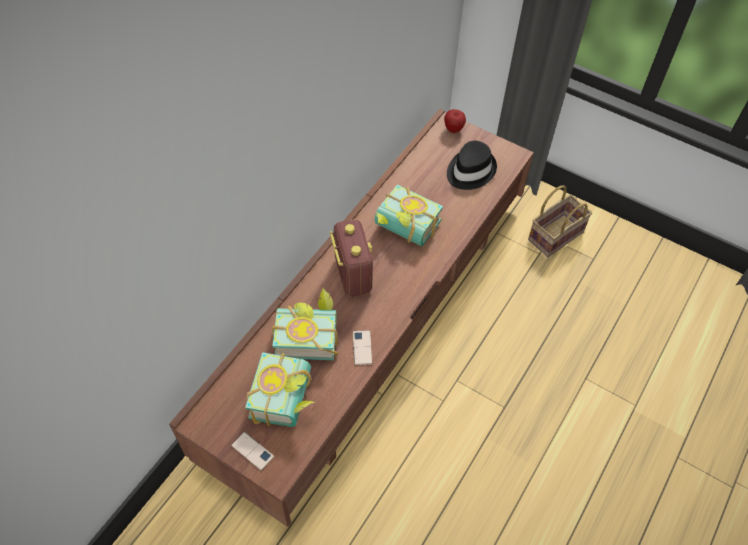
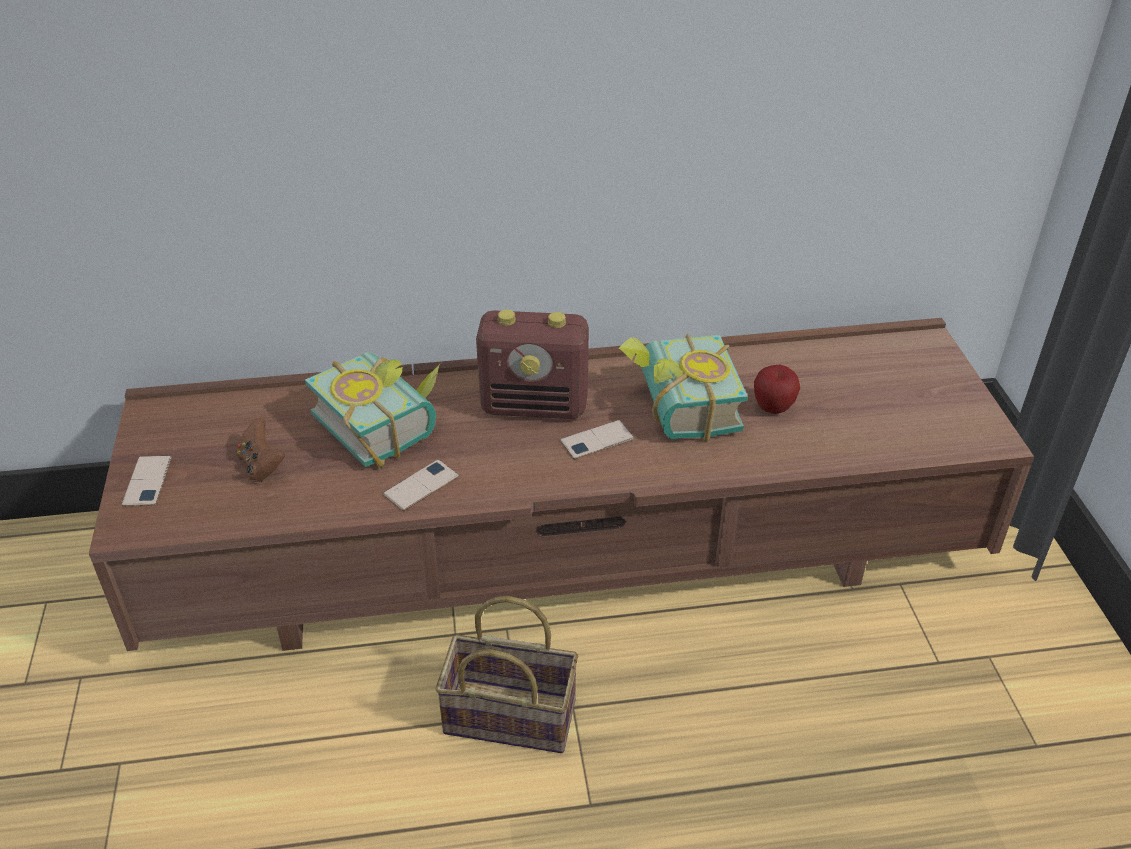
camera: 50 degrees right, 15 degrees down
book [245,352,315,427] -> brown game controller [236,417,285,482]
radio [330,219,373,296] -> radio turned 60 degrees clockwise [476,310,589,419]
apple [444,109,466,133] -> apple moved to [754,365,800,414]
black hat [447,141,497,190] -> none
basket [528,185,592,257] -> basket moved to [435,596,578,753]
none -> phone [560,420,635,459]

